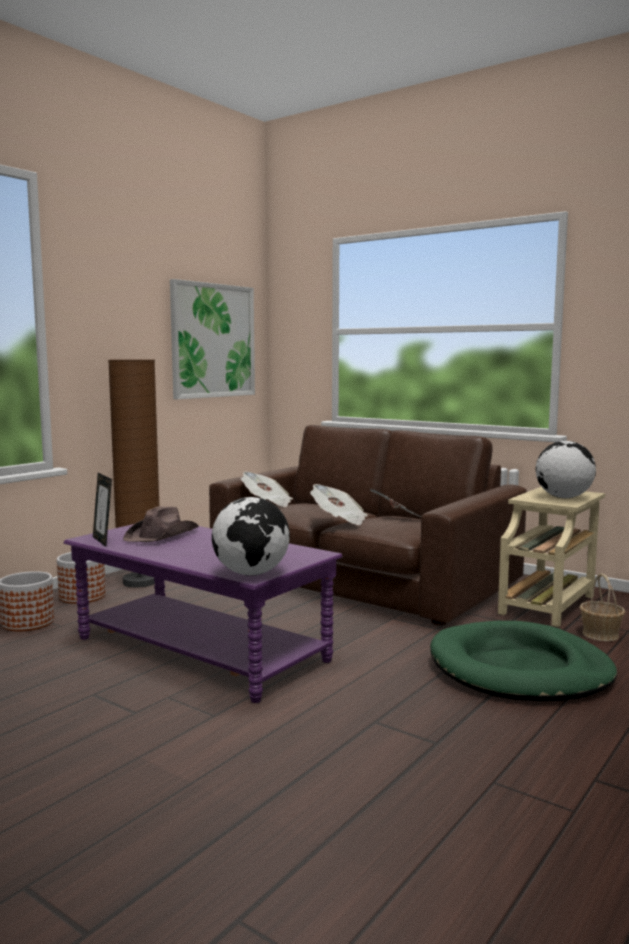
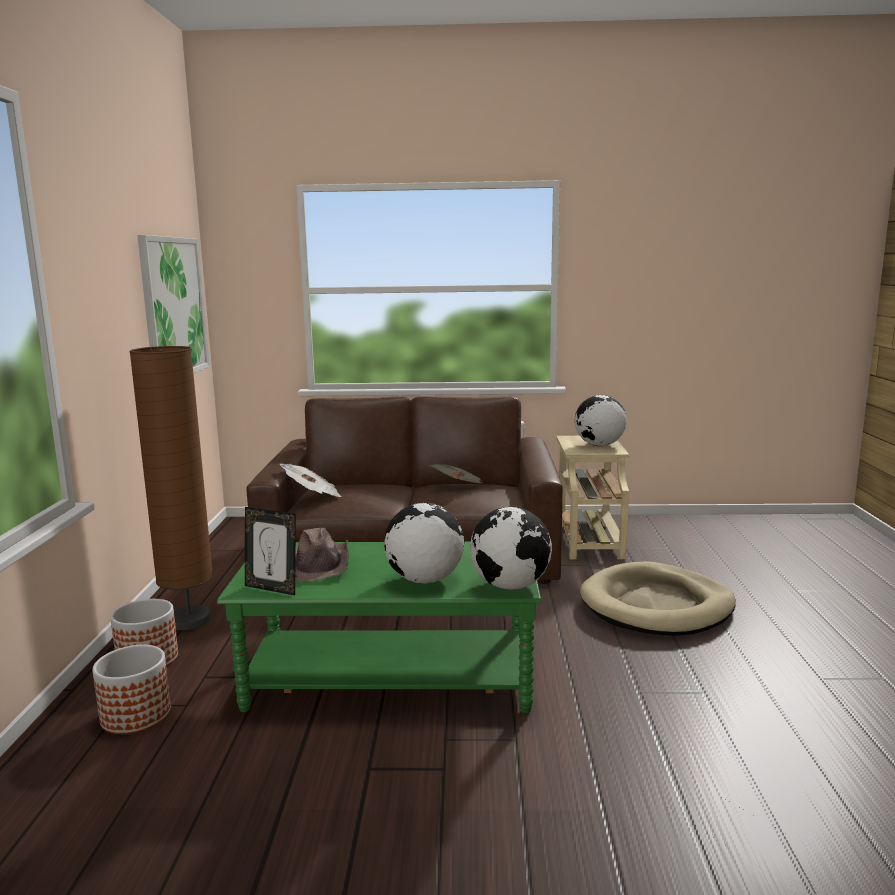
camera: 35 degrees left, 5 degrees up
purple coffee table [64,524,342,703] -> green coffee table [217,542,542,713]
newspaper [310,484,368,525] -> none
green dog bed [430,621,617,702] -> beige dog bed [580,561,736,636]
basket [580,573,625,641] -> none
none -> globe [384,503,464,584]

